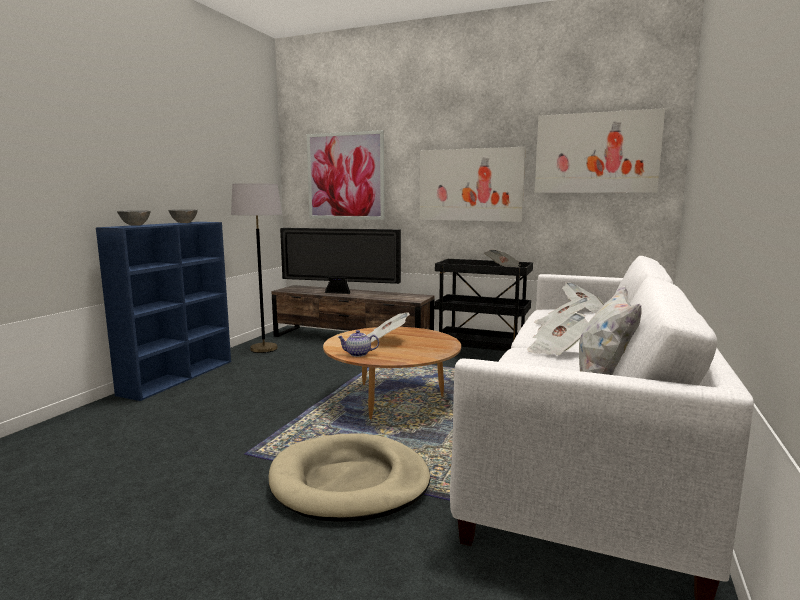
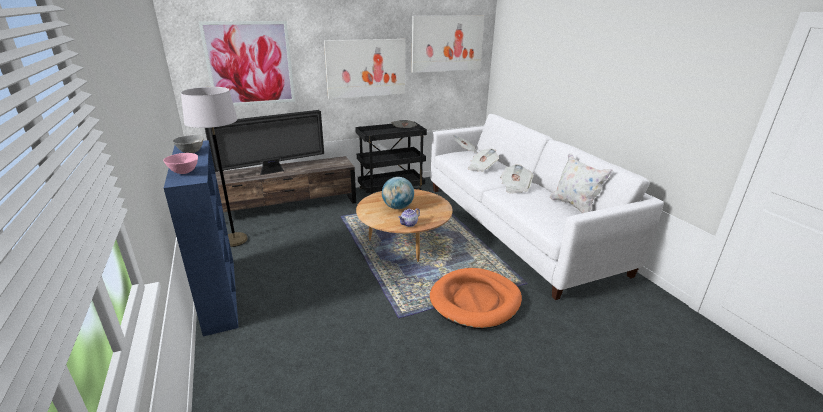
camera: 45 degrees left, 15 degrees up
grey bowl [117,210,151,226] -> pink bowl [163,153,198,174]
beige dog bed [269,433,430,522] -> orange dog bed [430,268,522,329]
newspaper [366,312,410,342] -> globe [382,177,414,209]

